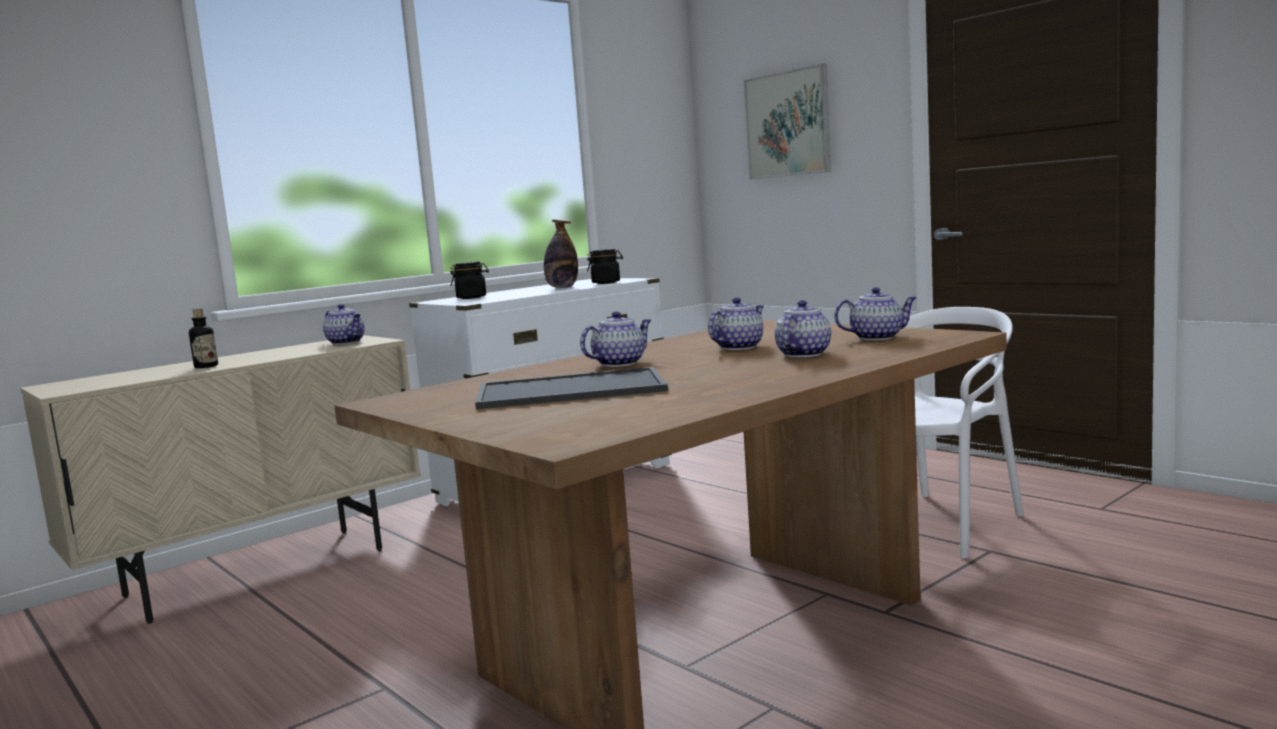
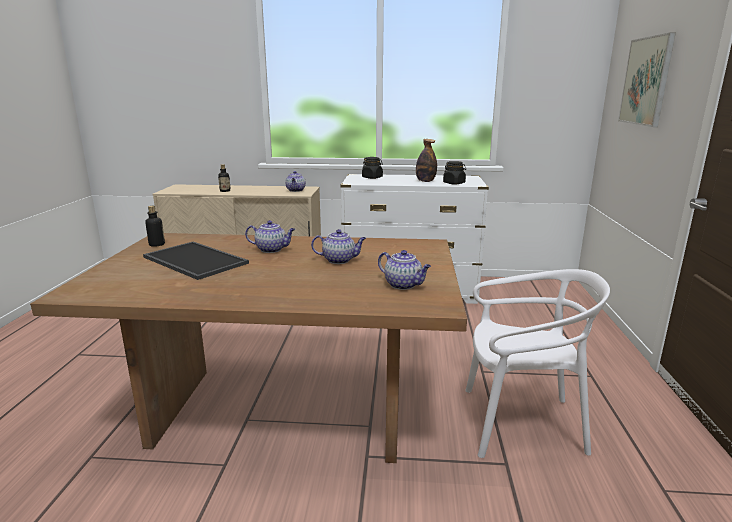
camera: 45 degrees right, 10 degrees up
teapot [775,300,831,357] -> none
none -> bottle [145,206,165,247]

